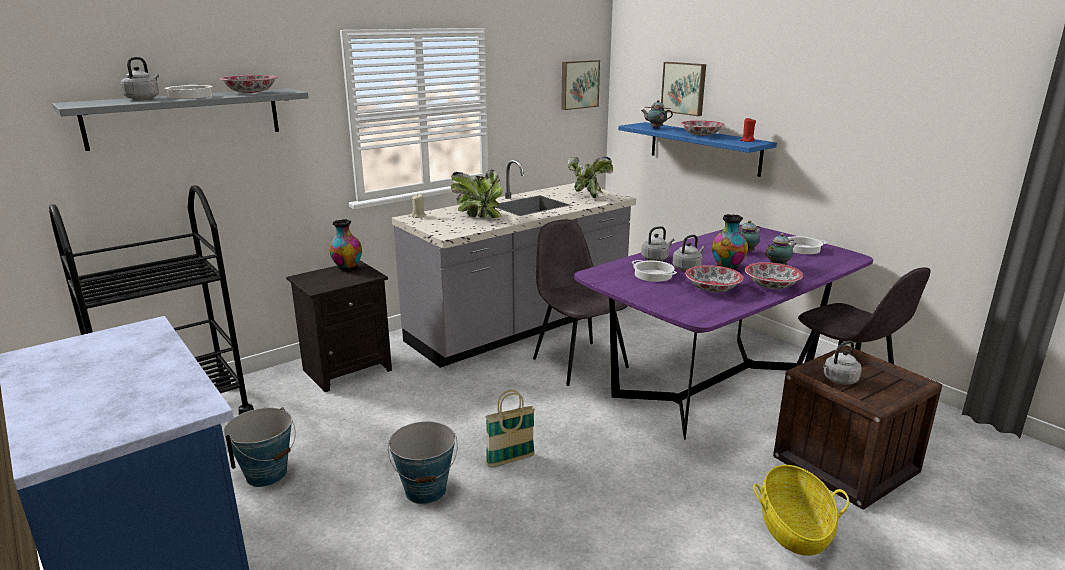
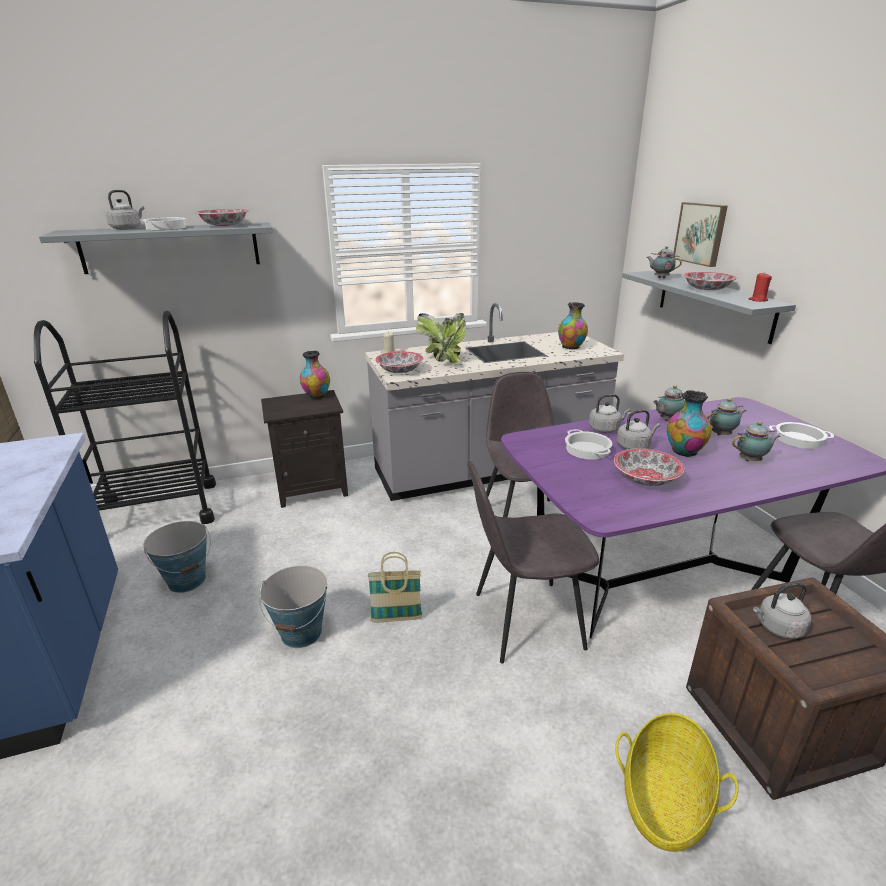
camera: 20 degrees right, 5 degrees up
picture [561,60,600,110] -> none
potted plant [568,157,614,198] -> vase [558,302,588,350]
blue shelf [618,122,777,177] -> grey shelf [622,271,796,344]
bowl [745,262,803,289] -> bowl moved to [375,351,423,373]
none -> grey chair [467,460,599,663]
none -> teapot [653,385,685,421]

